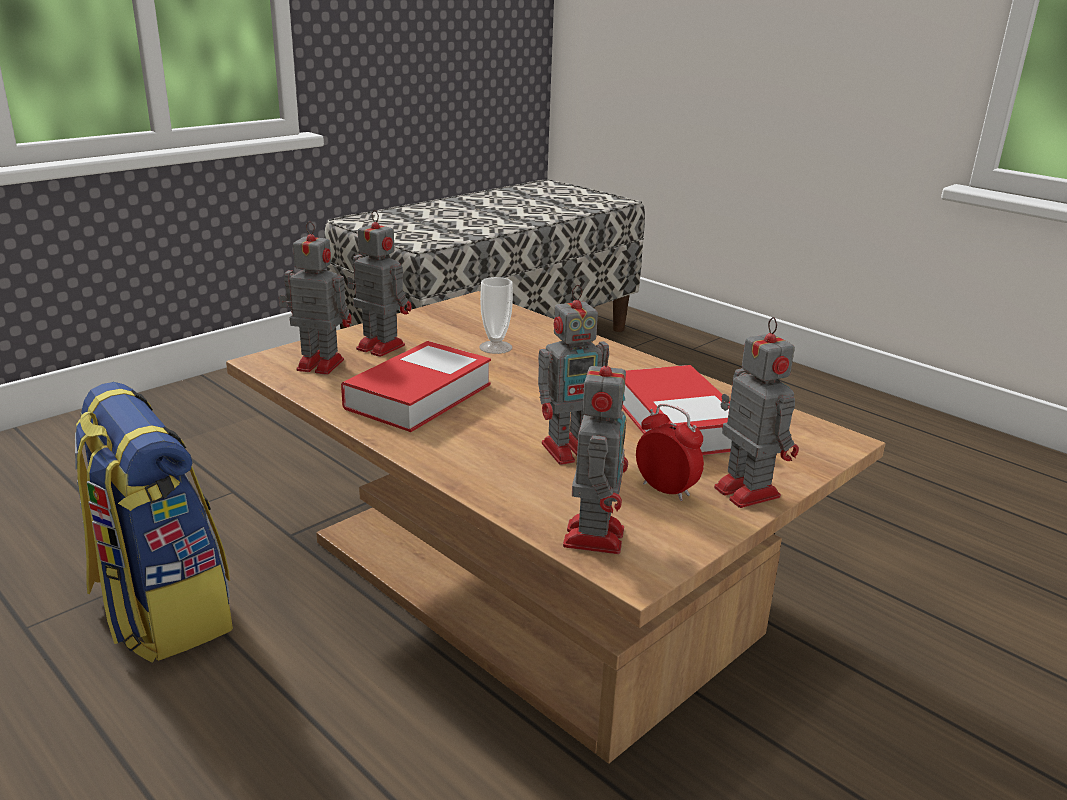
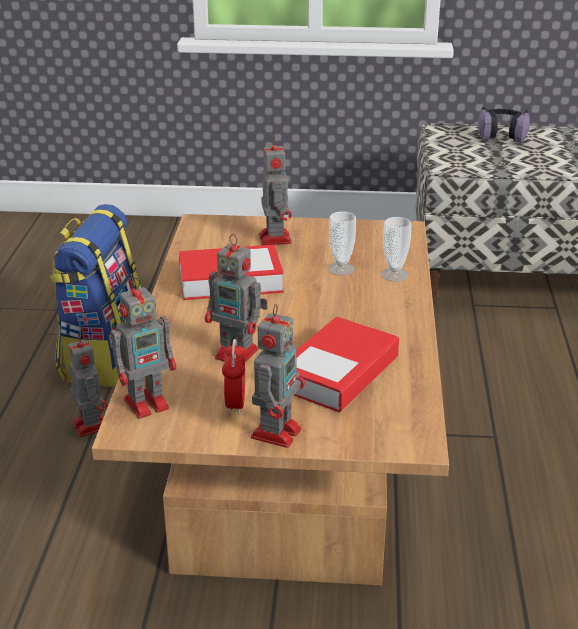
camera: 50 degrees right, 5 degrees up
toy robot [279,221,351,375] -> toy robot moved to [68,334,107,437]
none -> cup [381,217,411,282]
none -> headphones [478,106,530,143]

